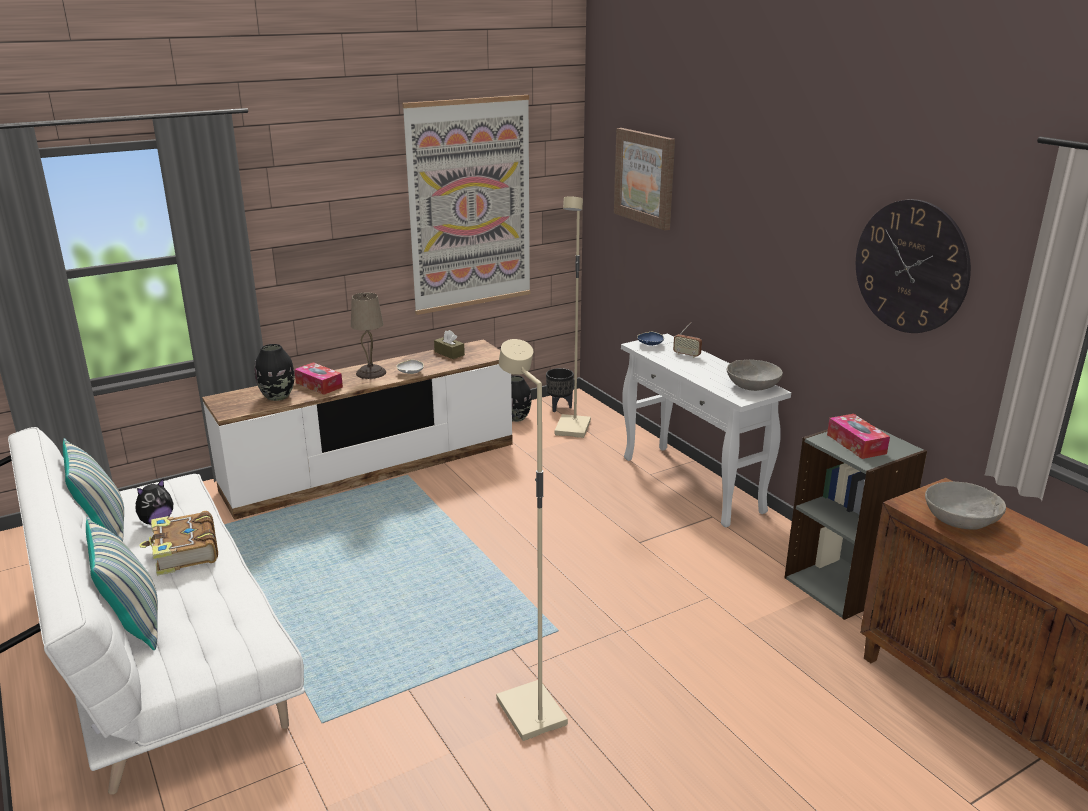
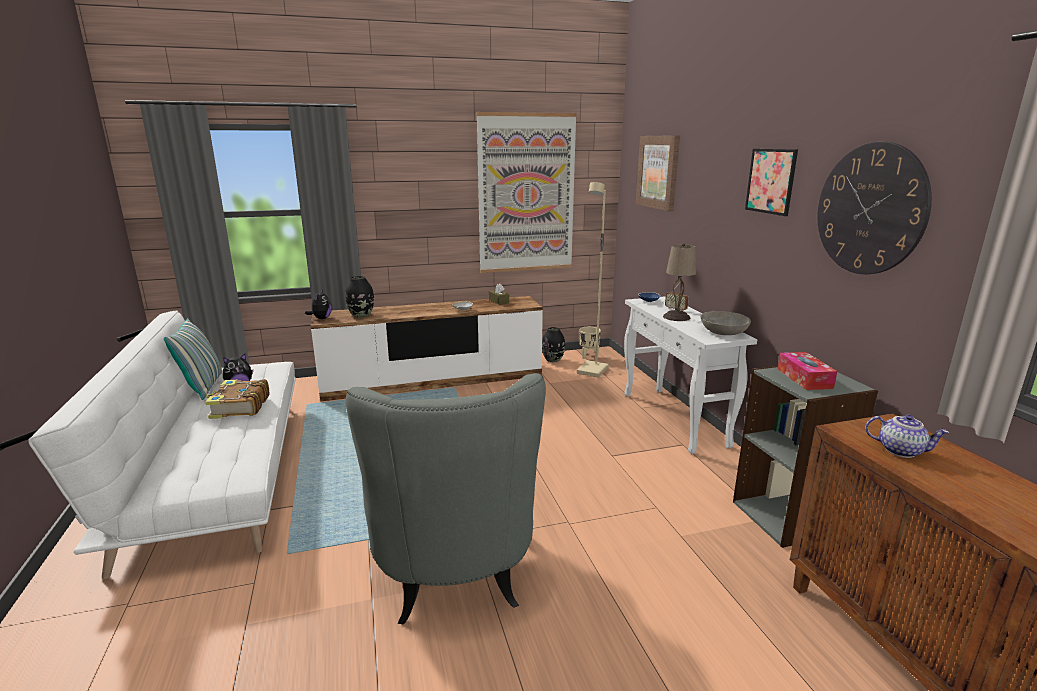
camera: 15 degrees right, 5 degrees down
pillow [86,517,158,650] -> none
tissue box [294,362,343,395] -> none
beige table lamp [351,293,386,379] -> beige table lamp moved to [663,243,696,321]
beige floor lamp [496,339,568,741] -> grey armchair [345,373,546,624]
black planter [546,368,574,412] -> beige planter [579,327,601,359]
grey bowl [925,482,1006,530] -> teapot [865,414,949,458]
none -> plush toy [305,289,332,319]
none -> picture [745,149,798,216]

